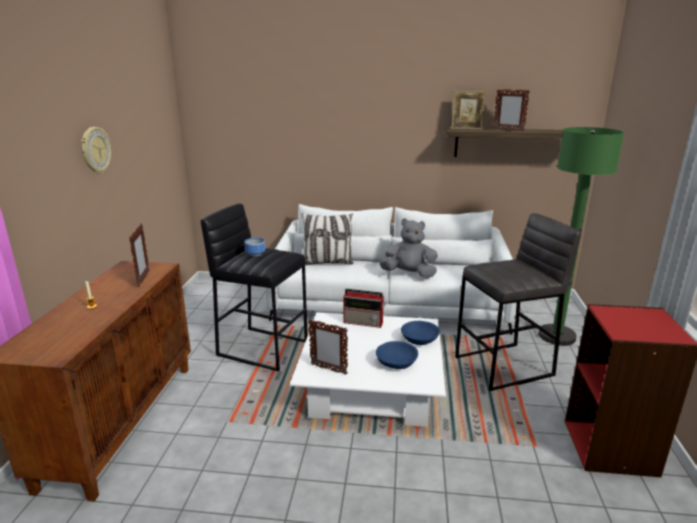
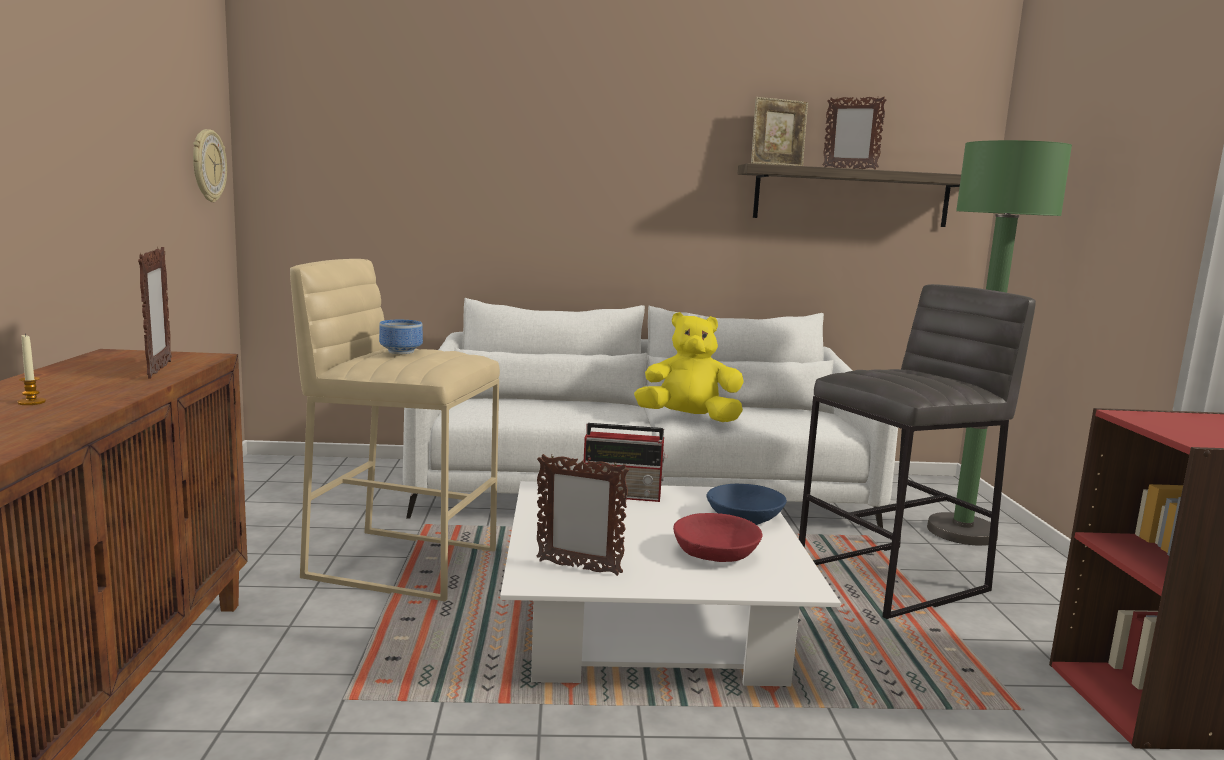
camera: 10 degrees left, 10 degrees down
wall clock [81,127,111,174] -> wall clock moved to [193,129,227,202]
black stool [201,203,307,371] -> beige stool [290,259,500,601]
pillow [302,213,354,265] -> none
blue bowl [376,341,418,369] -> red bowl [673,513,762,562]
grey plush toy [379,218,438,278] -> yellow plush toy [634,312,744,422]

